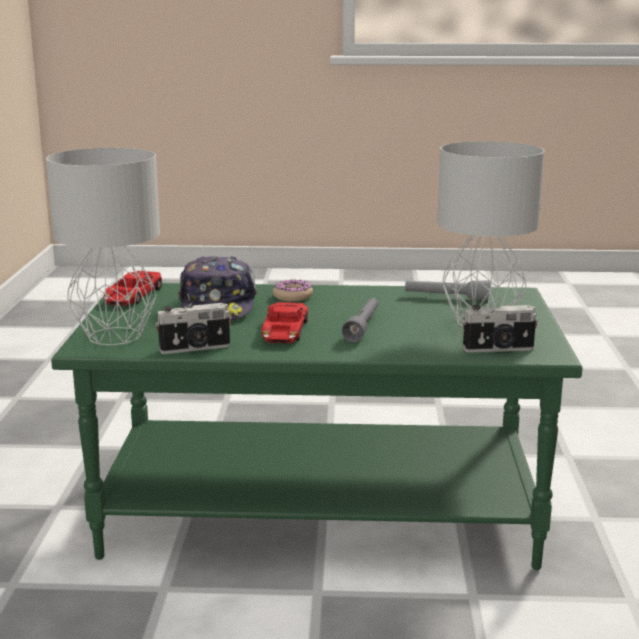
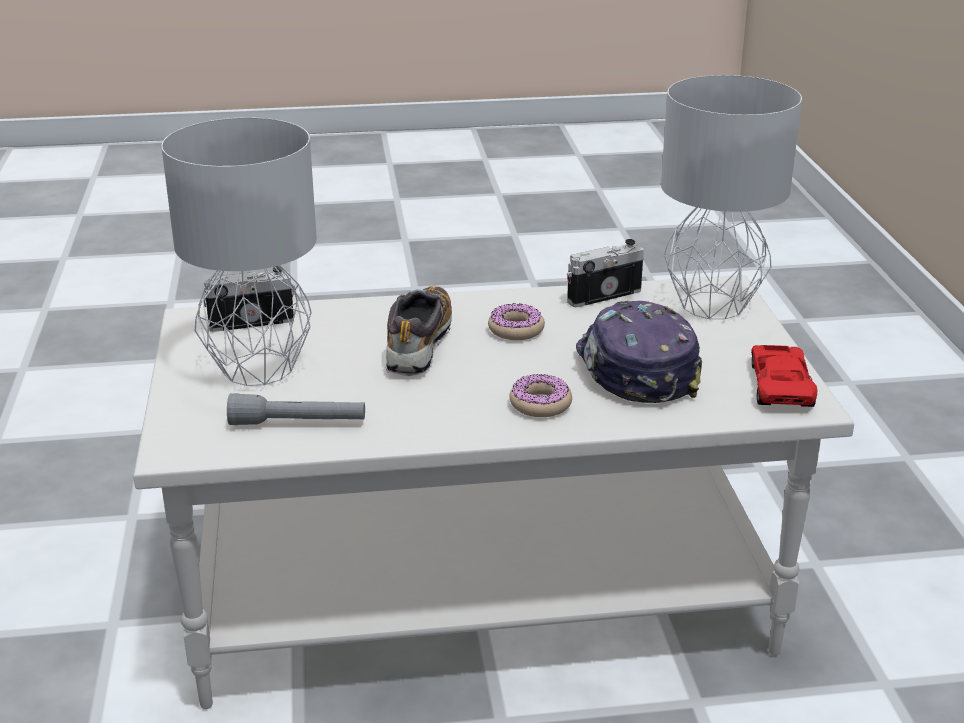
camera: 170 degrees right, 10 degrees up
green coffee table [51,282,583,570] -> white coffee table [133,275,854,709]
red toy car [262,302,308,344] -> donut [488,303,545,340]
grey flashlight [342,298,379,342] -> shoe [386,286,452,376]

